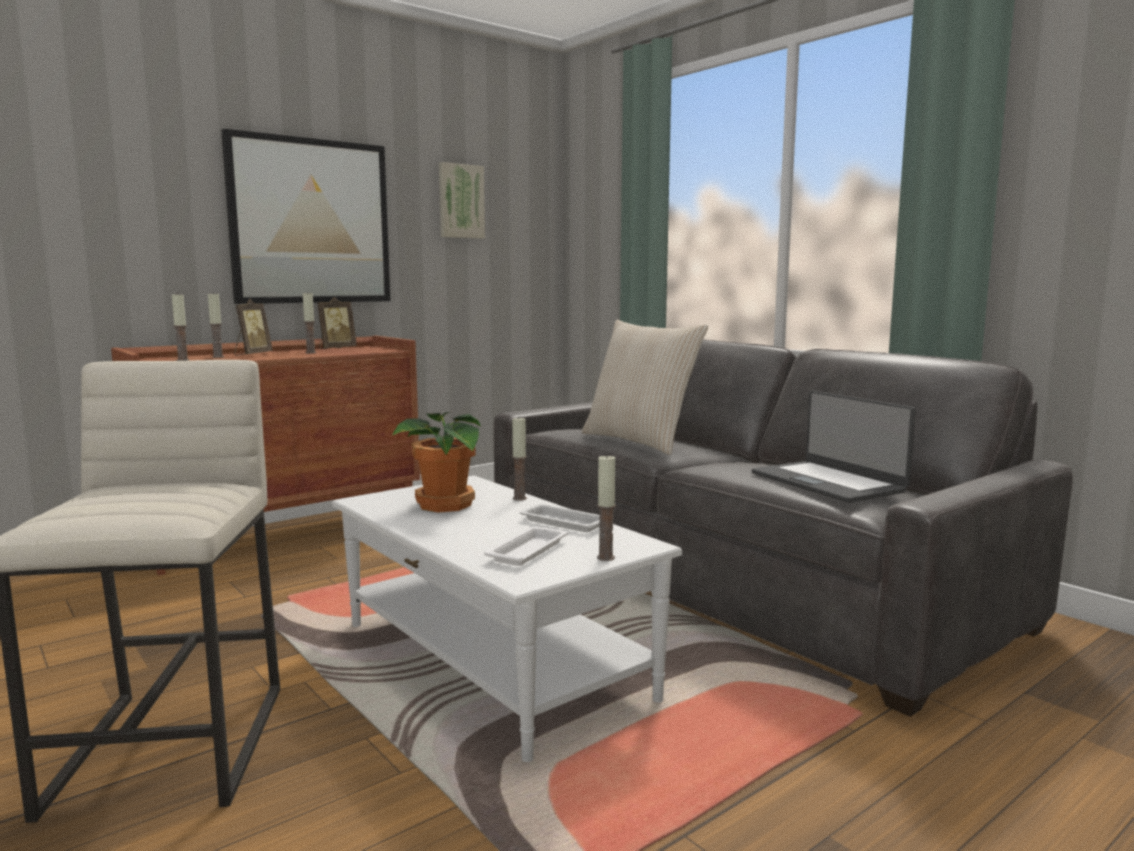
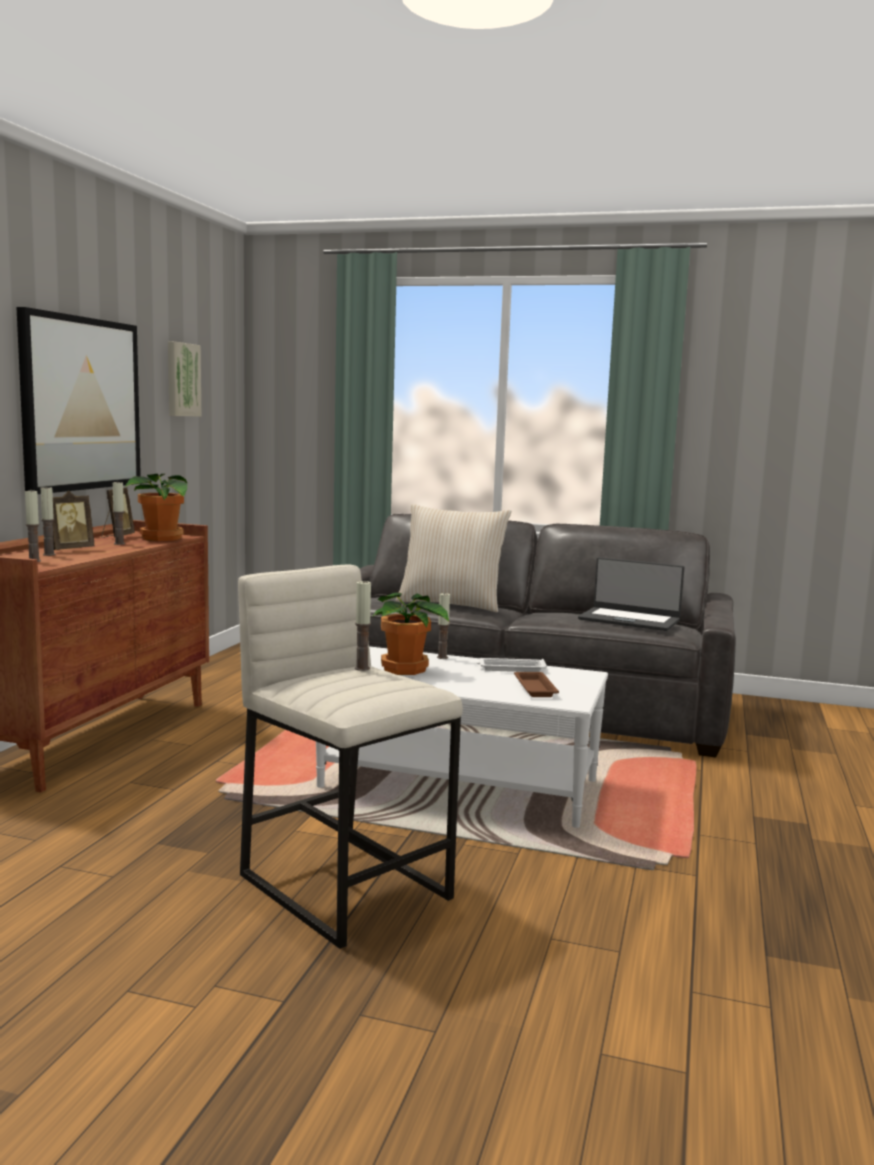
camera: 35 degrees left, 0 degrees up
picture frame [234,298,273,356] -> picture frame turned 60 degrees clockwise [52,490,95,550]
white tray [484,526,568,566] -> brown tray [514,672,559,697]
candle [597,454,616,561] -> candle moved to [355,580,371,671]
none -> potted plant [125,474,187,541]

